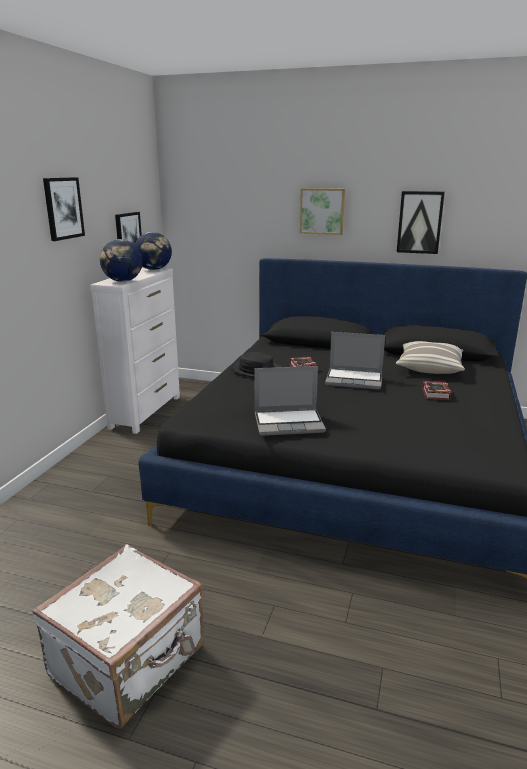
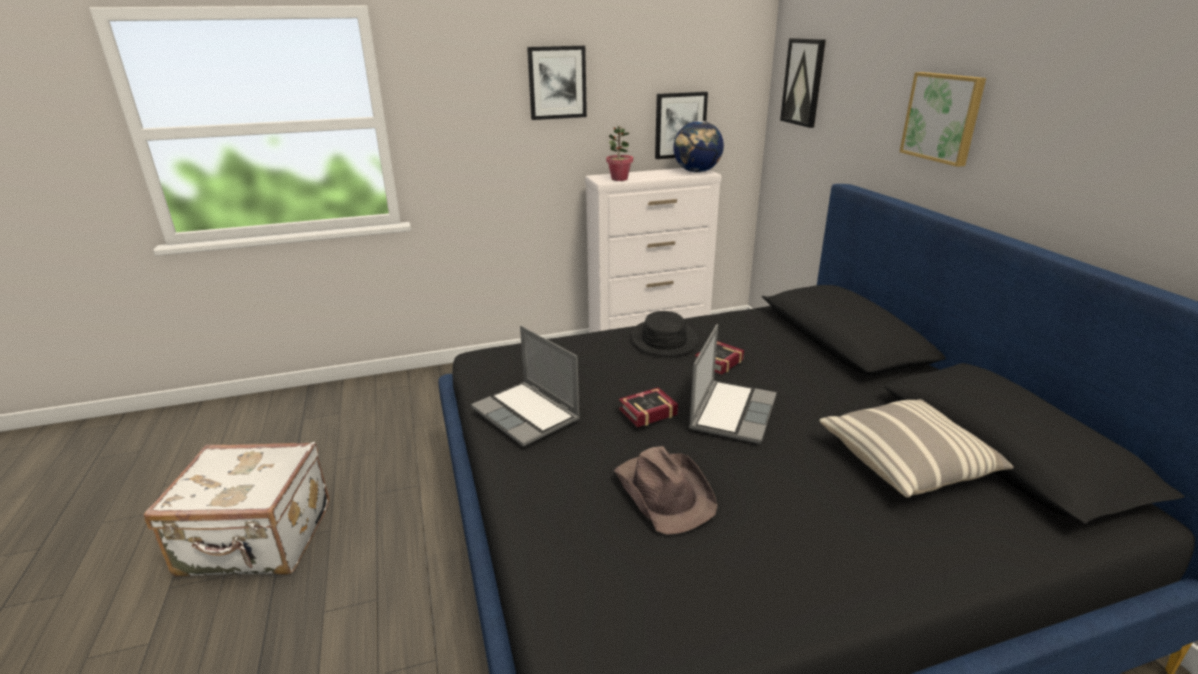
camera: 55 degrees right, 5 degrees up
globe [100,239,143,282] -> potted plant [606,126,633,181]
laptop [325,332,385,390] -> laptop turned 135 degrees counterclockwise [689,324,777,444]
picture [397,191,445,254] -> picture moved to [780,38,826,128]
book [422,381,451,400] -> book moved to [619,388,678,427]
none -> brown hat [614,446,718,535]

